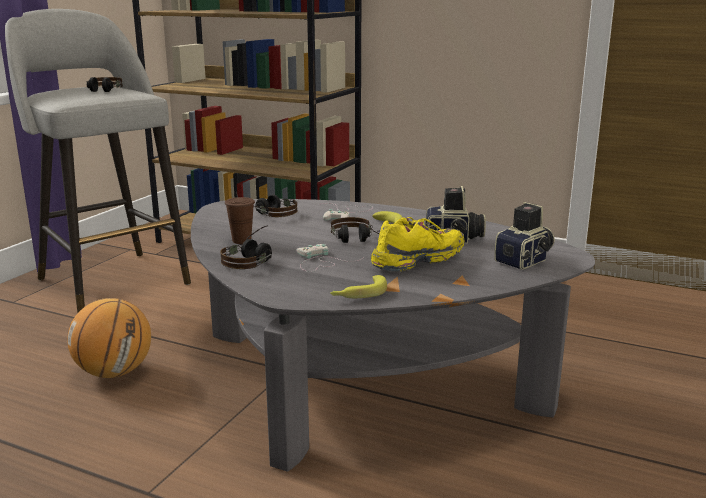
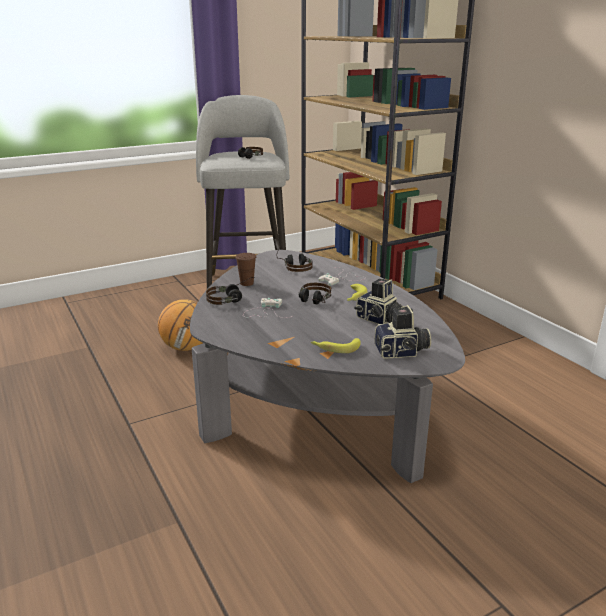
camera: 35 degrees right, 5 degrees up
banana [330,275,387,298] -> banana moved to [311,338,361,353]
yellow shoe [371,217,465,272] -> none

